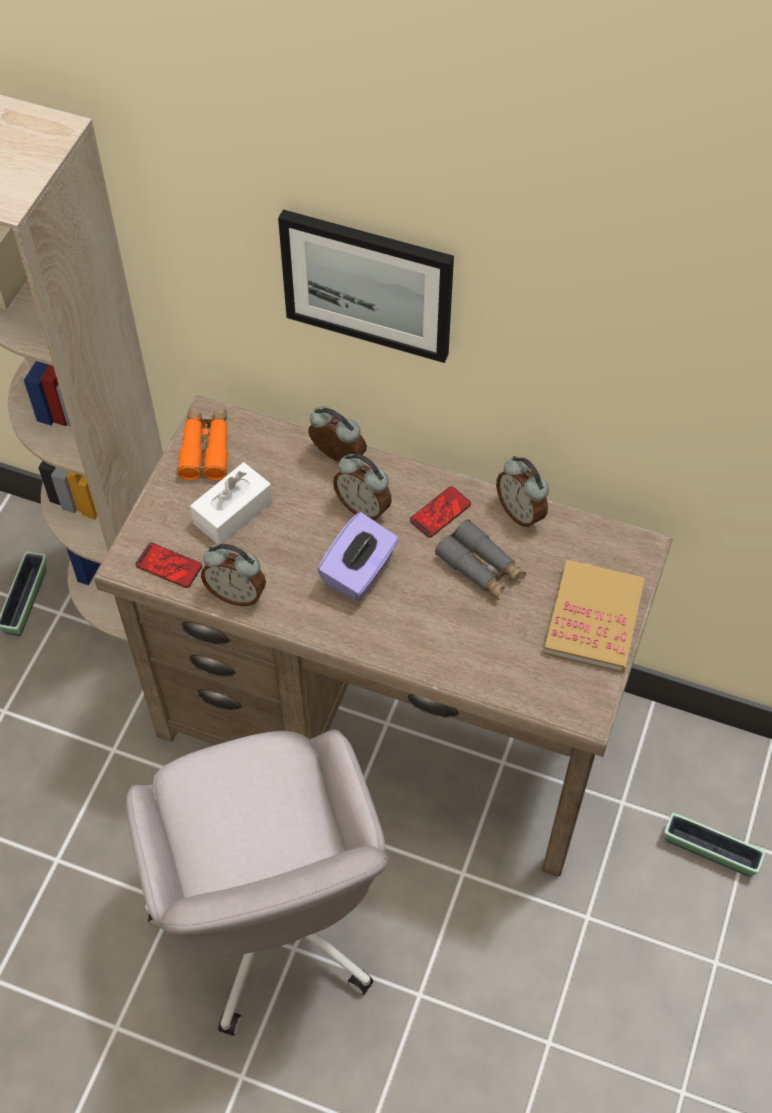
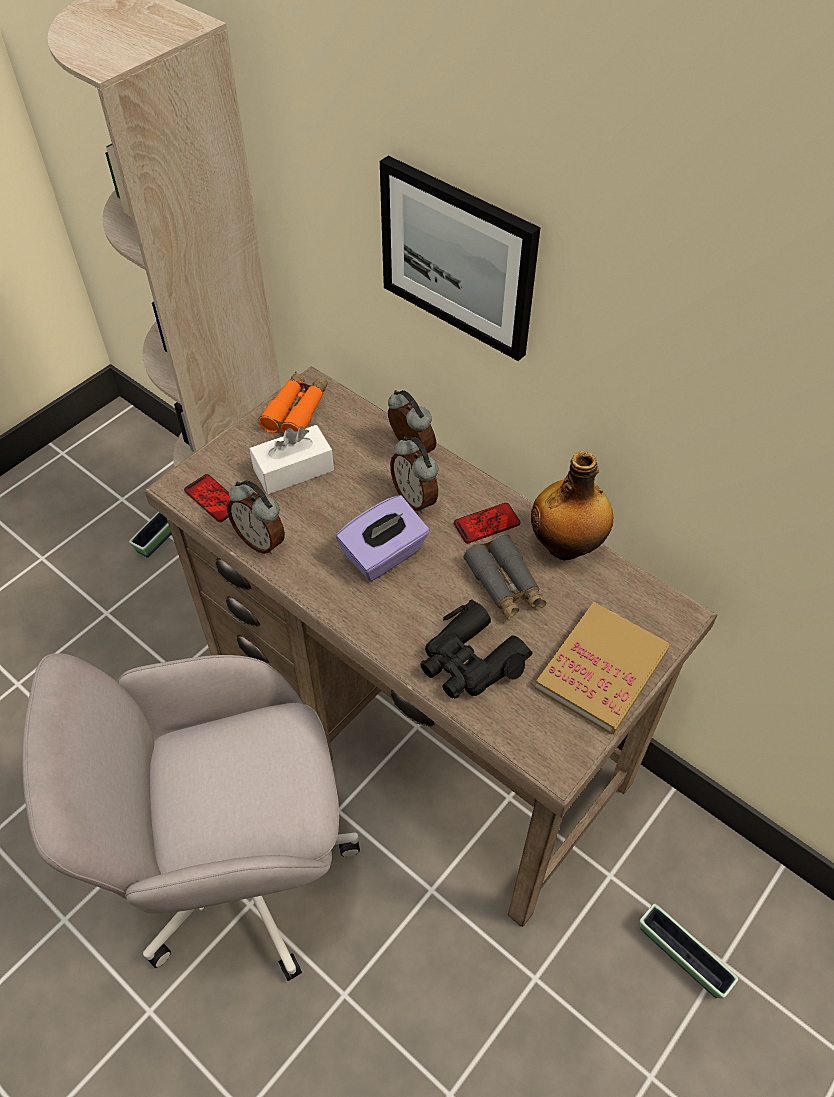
camera: 20 degrees right, 5 degrees down
grey office chair [126,730,387,1036] -> grey office chair turned 75 degrees clockwise [22,653,360,981]
alarm clock [496,456,549,528] -> bottle [531,451,613,561]
none -> black binoculars [420,599,533,699]

